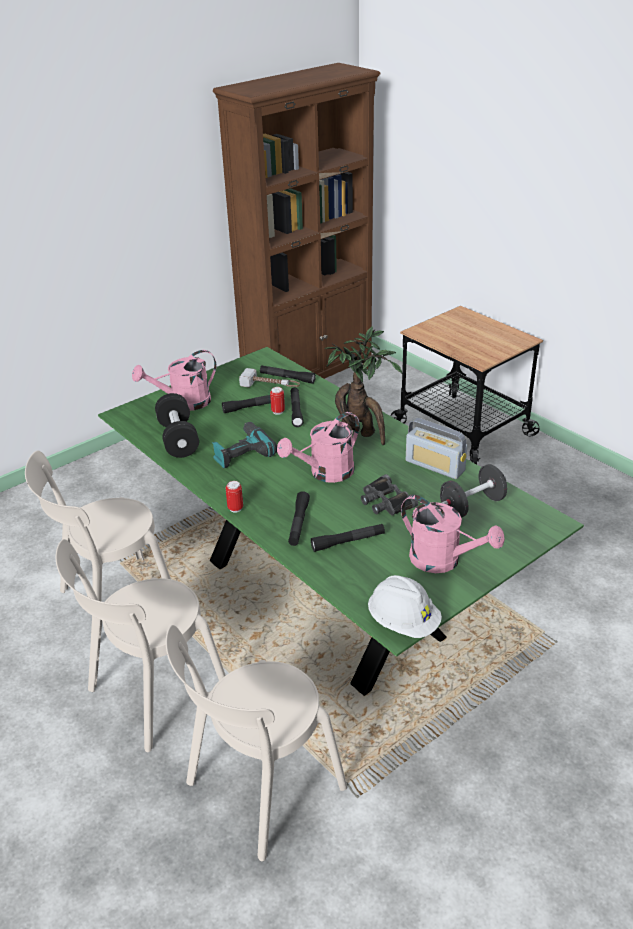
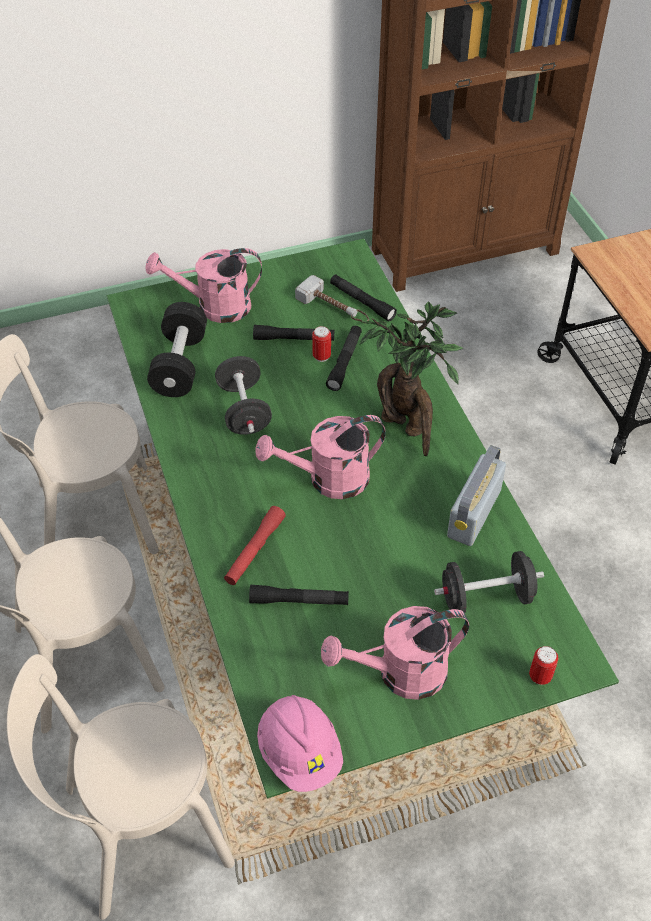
camera: 20 degrees right, 15 degrees up
power drill [212,422,277,468] -> black dumbbell [215,356,272,435]
can [226,481,243,513] -> can moved to [529,646,558,685]
black flashlight [288,491,310,546] -> red flashlight [224,506,286,585]
black binoculars [361,474,418,515] -> none
white hard hat [368,575,442,638] -> pink hard hat [257,695,343,792]
pink watering can [401,495,505,573] -> pink watering can turned 105 degrees clockwise [321,606,469,700]
radio [406,418,467,479] -> radio turned 60 degrees clockwise [447,445,506,546]

